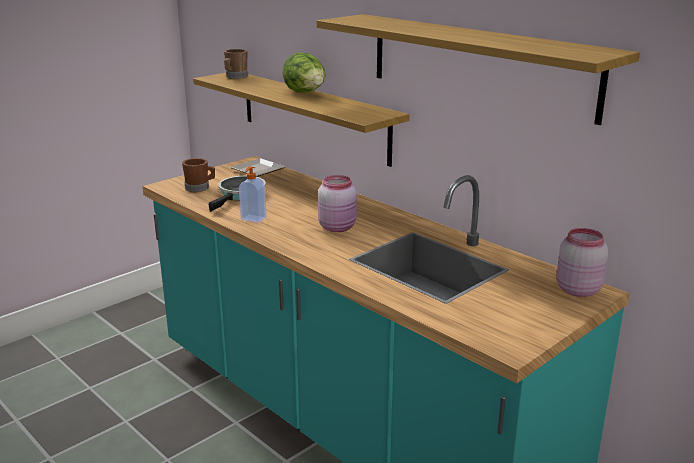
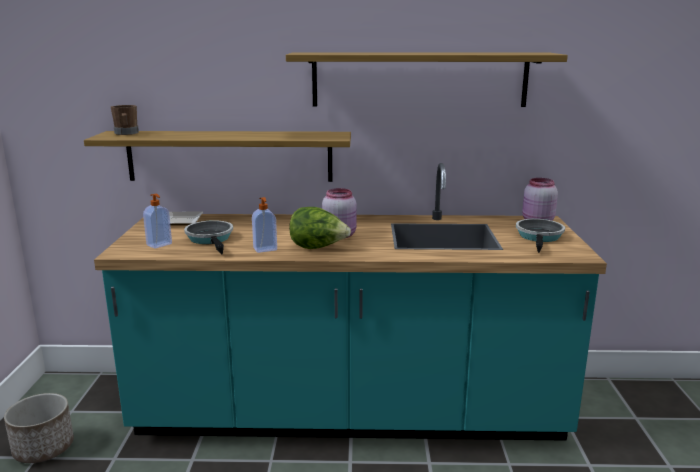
camera: 45 degrees left, 5 degrees down
brown mug [182,158,215,192] -> soap dispenser [143,194,172,249]
lettuce [283,52,325,93] -> lettuce moved to [289,207,351,249]
none -> planter [4,393,74,463]
none -> frying pan [516,219,565,253]

